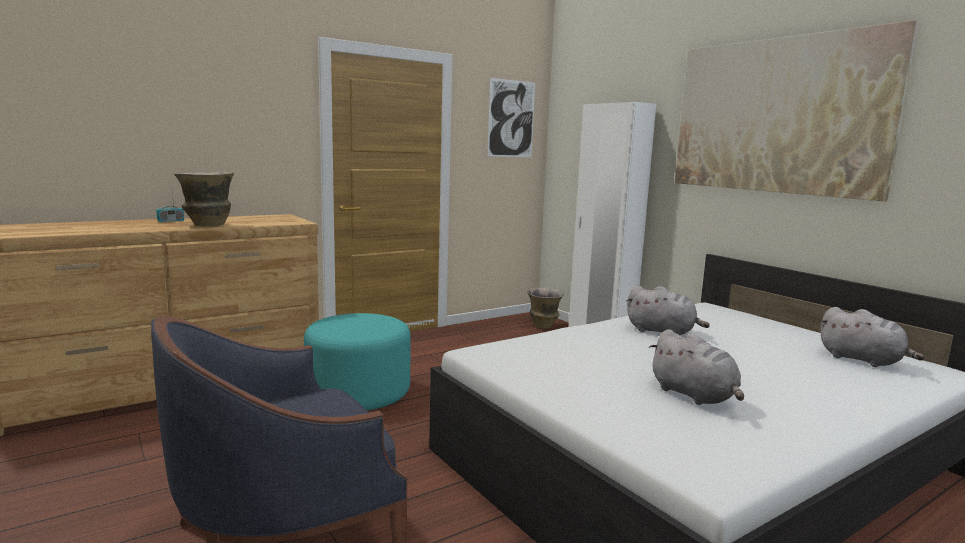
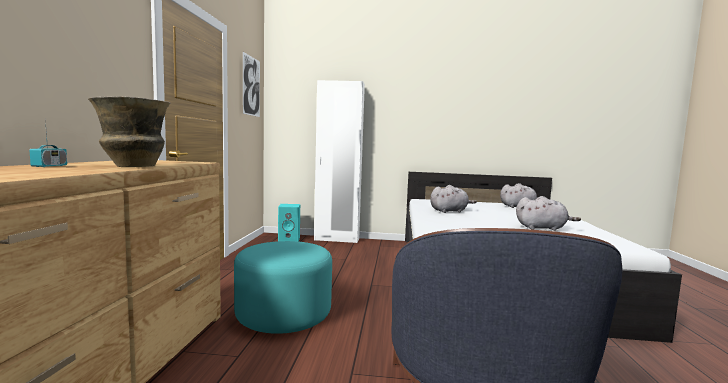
camera: 50 degrees left, 5 degrees down
vase [527,288,564,328] -> turquoise speaker [278,204,300,242]
picture [675,20,919,201] -> none

